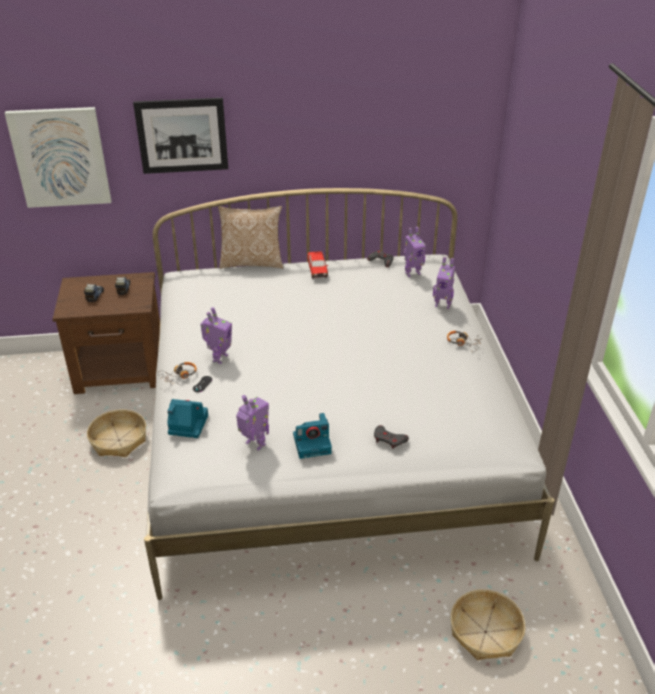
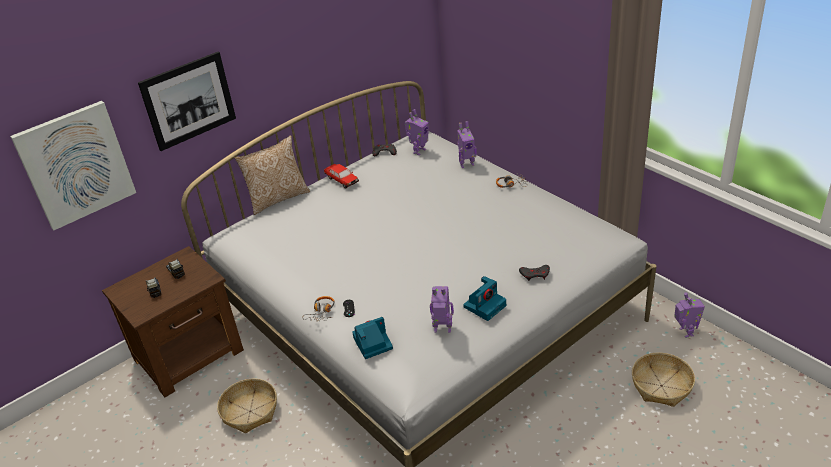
camera: 30 degrees left, 0 degrees up
toy robot [201,307,232,364] -> toy robot moved to [674,292,705,338]

